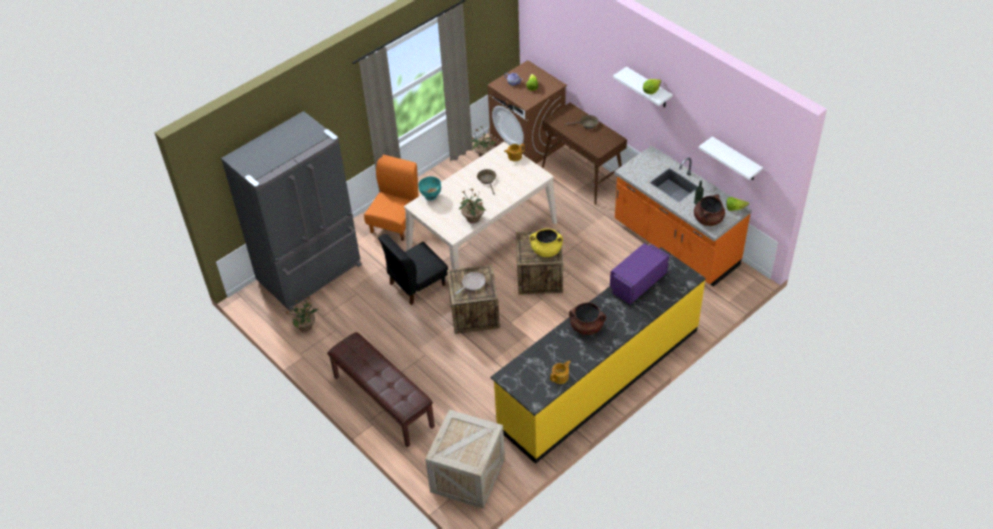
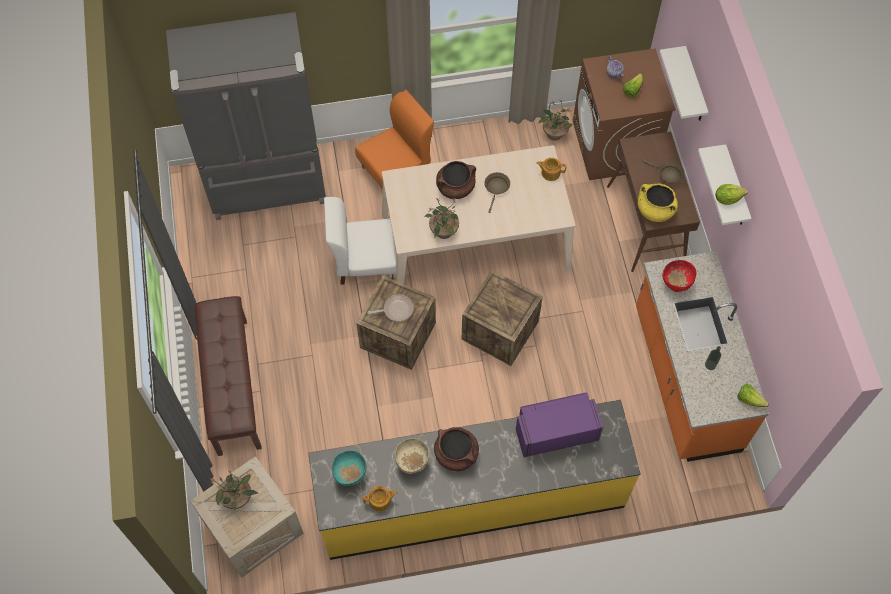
camera: 30 degrees right, 15 degrees up
potted plant [287,297,319,332] -> potted plant moved to [209,470,259,510]
black chair [378,234,448,305] -> white chair [324,197,396,285]
turquoise bowl [418,176,441,200] -> turquoise bowl moved to [332,451,366,486]
yellow cooking pot [530,228,563,257] -> yellow cooking pot moved to [638,184,678,222]
brown cooking pot [694,194,725,226] -> brown cooking pot moved to [436,161,476,199]
white shelf [699,136,763,180] -> white shelf moved to [659,46,709,121]
none -> beige bowl [395,438,429,474]
none -> red bowl [662,260,696,292]

